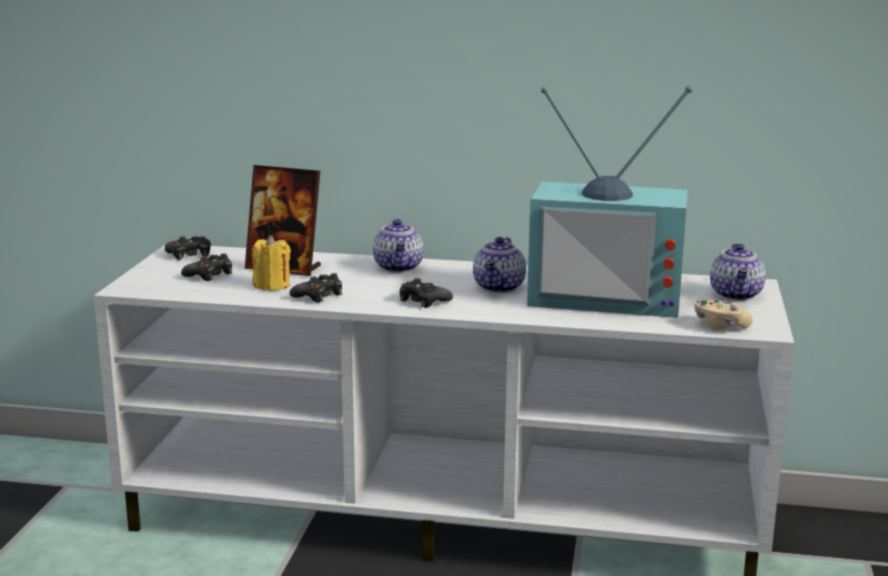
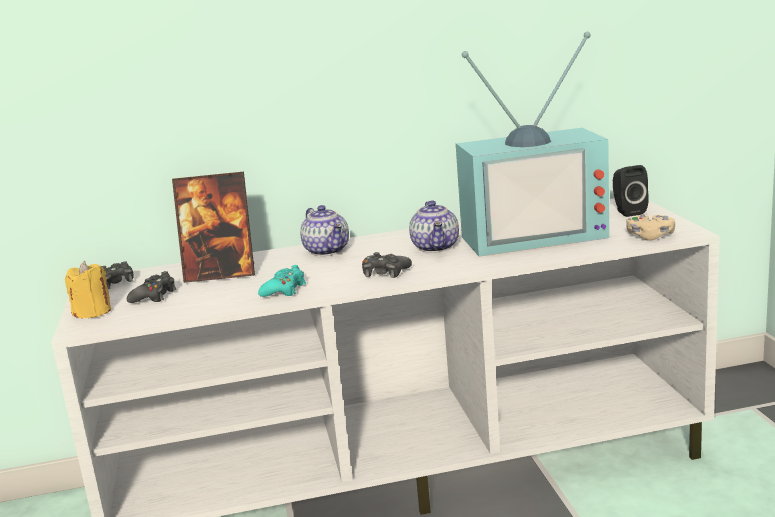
camera: 20 degrees left, 0 degrees up
yellow candle [252,235,291,291] -> yellow candle moved to [65,261,111,318]
black game controller [290,273,342,303] -> turquoise game controller [258,265,306,297]
teapot [710,244,766,301] -> black speaker [613,165,649,217]

